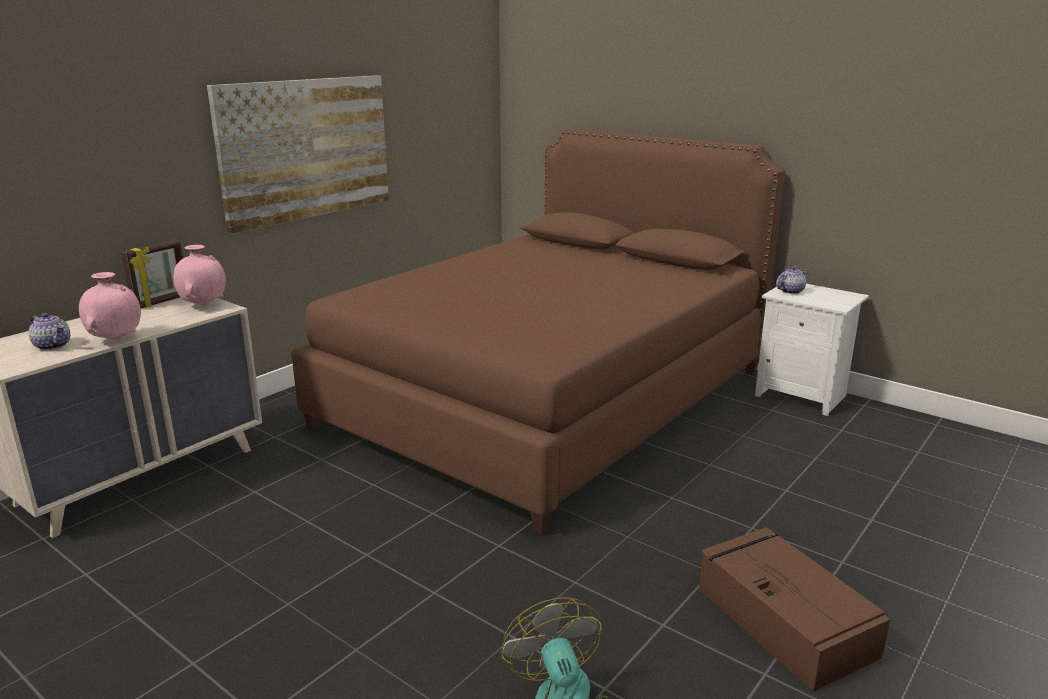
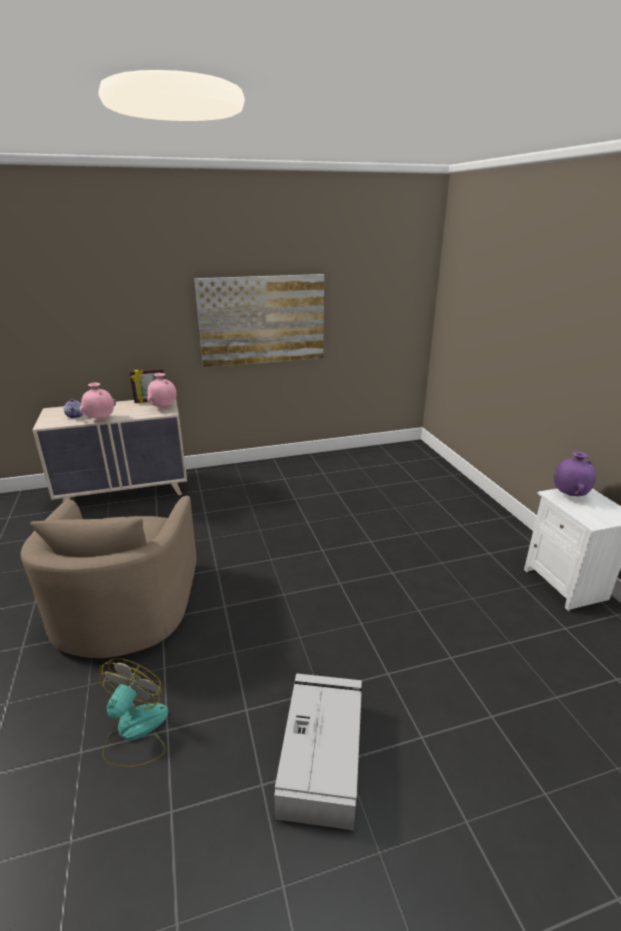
camera: 35 degrees right, 5 degrees up
brown bed [292,129,785,535] -> none
brown storage box [699,527,890,692] -> grey storage box [274,674,362,830]
teapot [776,266,809,294] -> purple vase [554,451,596,496]
none -> beige armchair [20,496,197,658]

